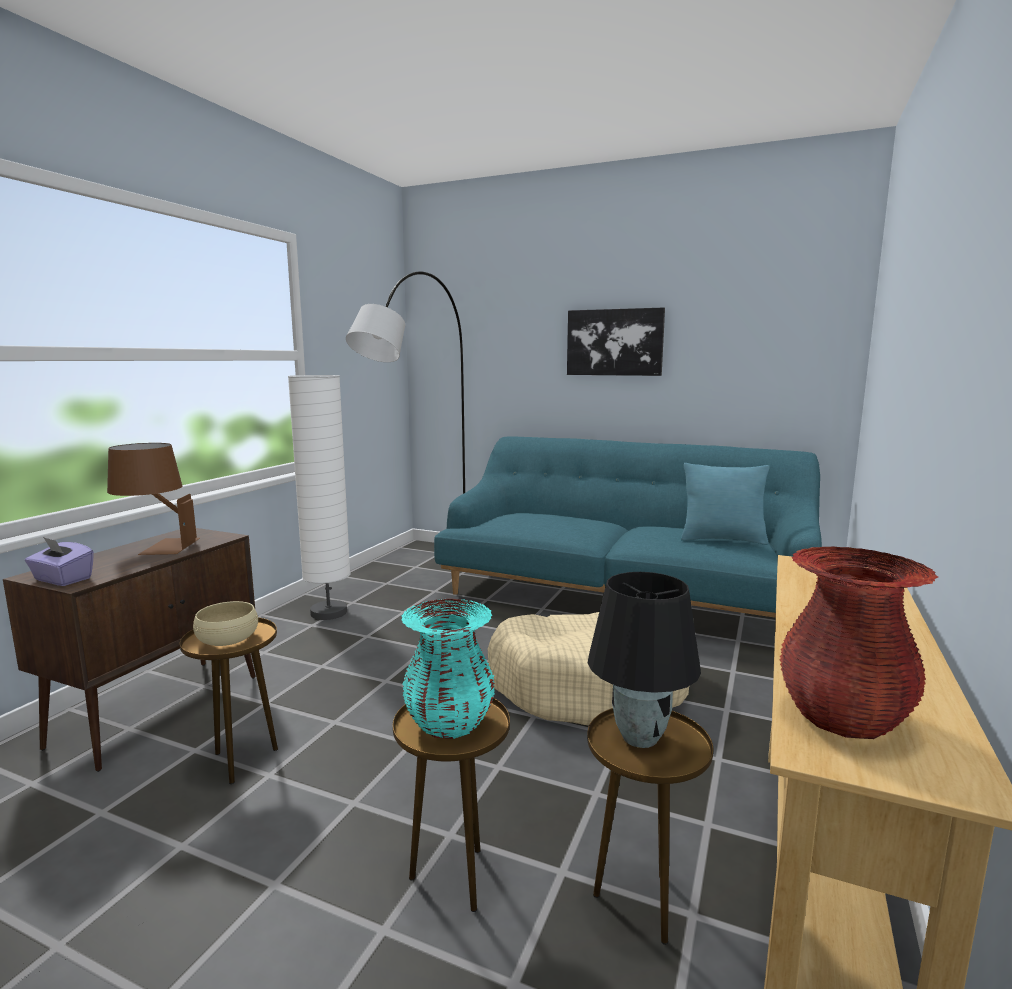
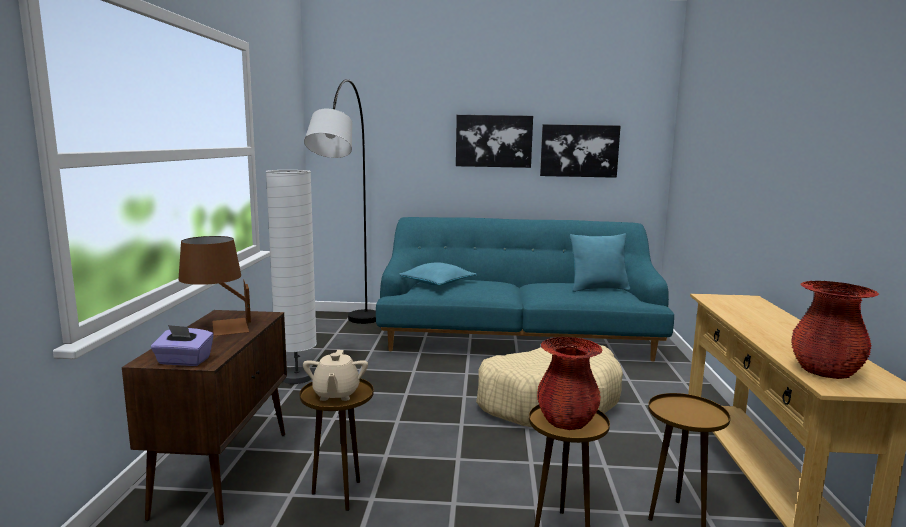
camera: 20 degrees left, 0 degrees up
beige bowl [193,601,258,646] -> beige teapot [303,350,368,401]
turquoise vase [402,599,495,739] -> red vase [537,337,602,430]
black table lamp [588,572,701,748] -> none
none -> turquoise pillow [399,262,477,285]
none -> picture [540,124,621,178]

